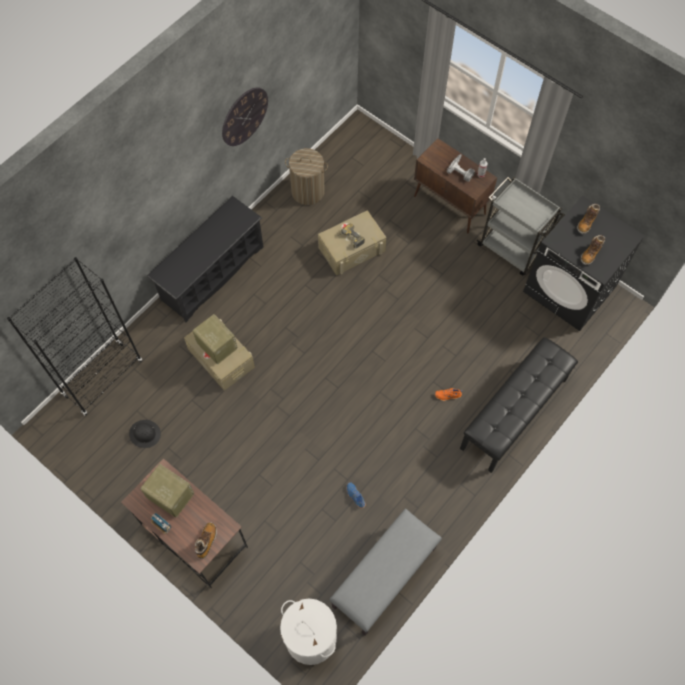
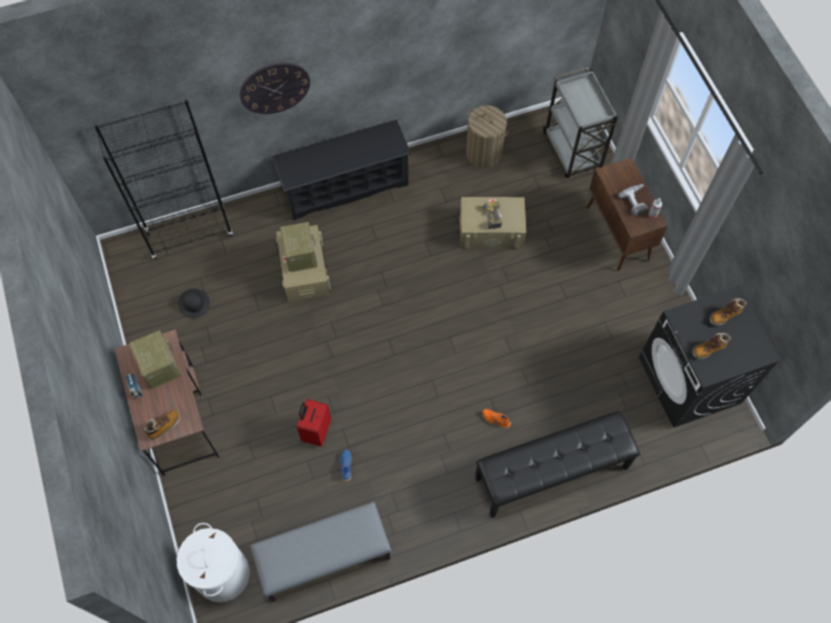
camera: 30 degrees right, 0 degrees up
wall clock [222,87,268,146] -> wall clock moved to [240,63,310,114]
grey cart [476,177,565,276] -> grey cart moved to [543,67,618,178]
none -> red suitcase [297,399,331,447]

